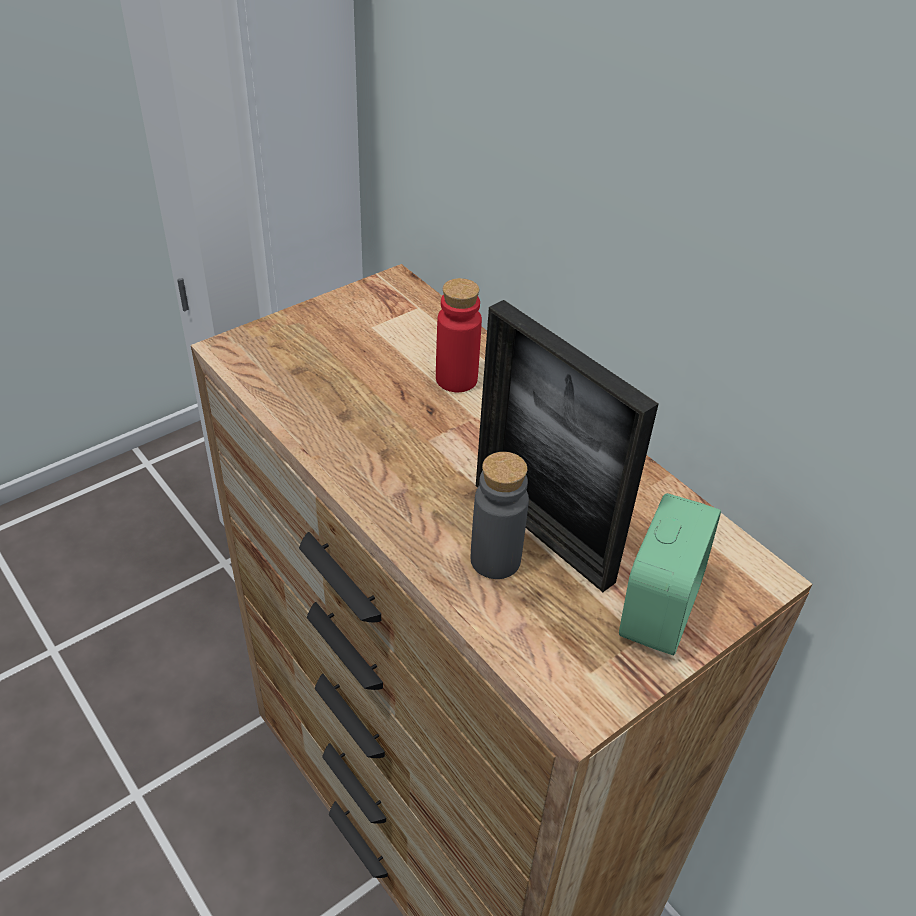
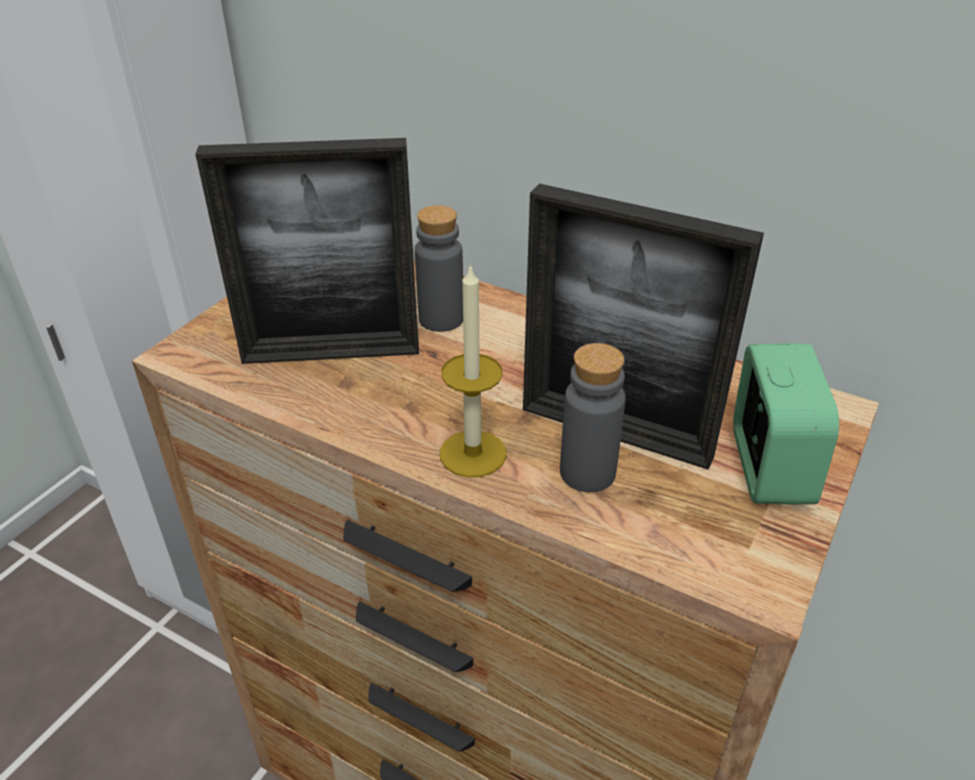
camera: 20 degrees left, 5 degrees down
red bottle [436,278,482,392] -> grey bottle [415,205,463,332]
none -> picture frame [195,138,419,364]
none -> candle [440,263,507,478]

